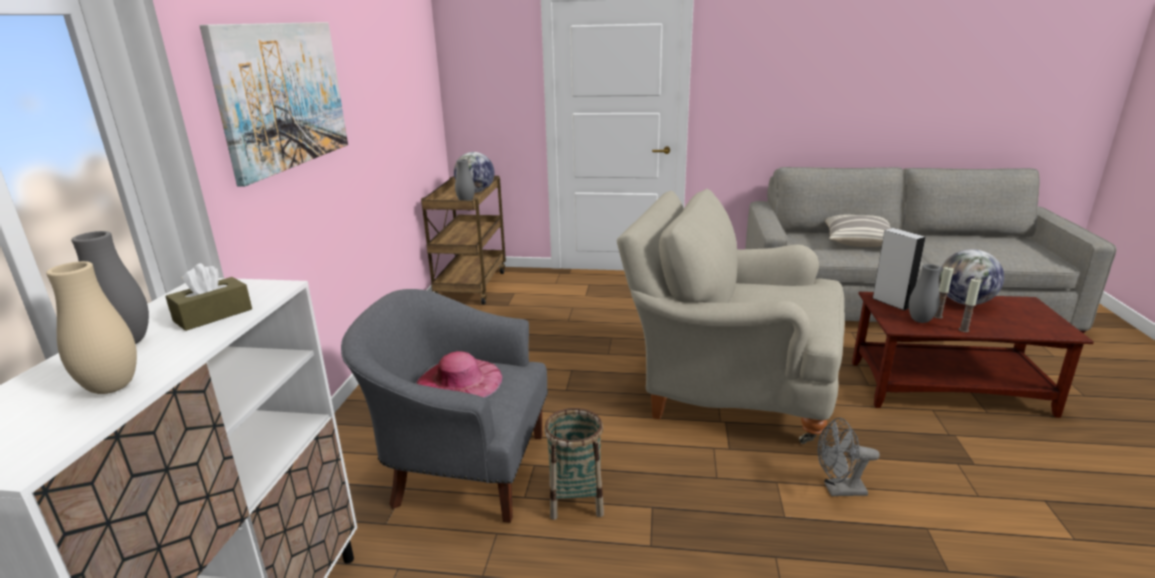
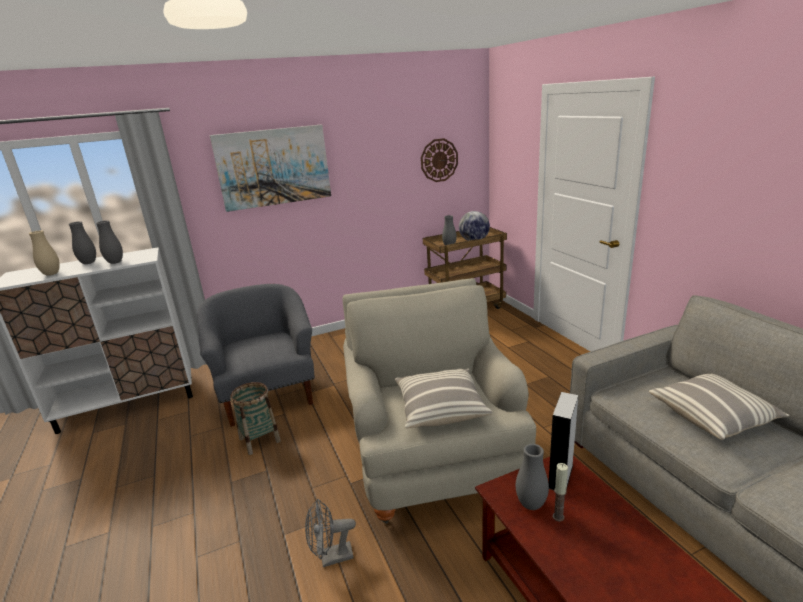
camera: 60 degrees right, 0 degrees up
brown tissue box [165,263,252,331] -> grey vase [96,220,123,264]
pink hat [416,351,502,398] -> none
grey fan [818,418,880,496] -> grey fan turned 75 degrees counterclockwise [305,499,356,567]
globe [939,249,1004,305] -> none
candle [959,278,981,332] -> none
none -> pillow [395,369,492,428]
none -> wall clock [421,138,458,182]

